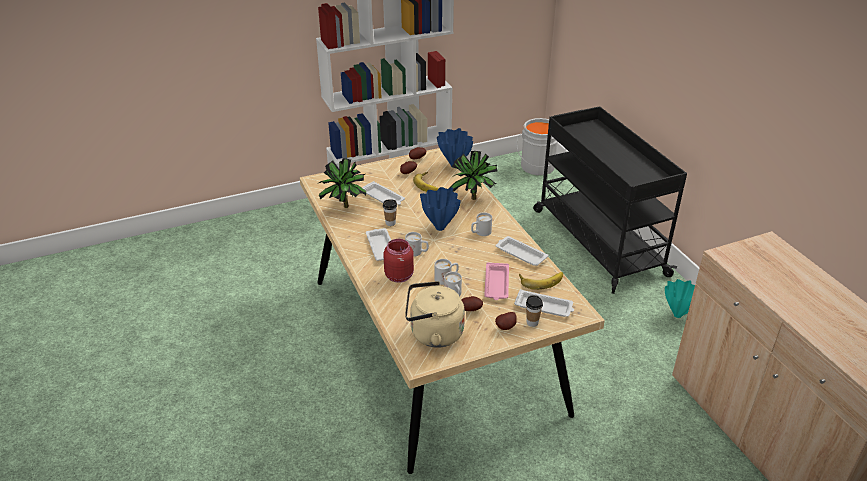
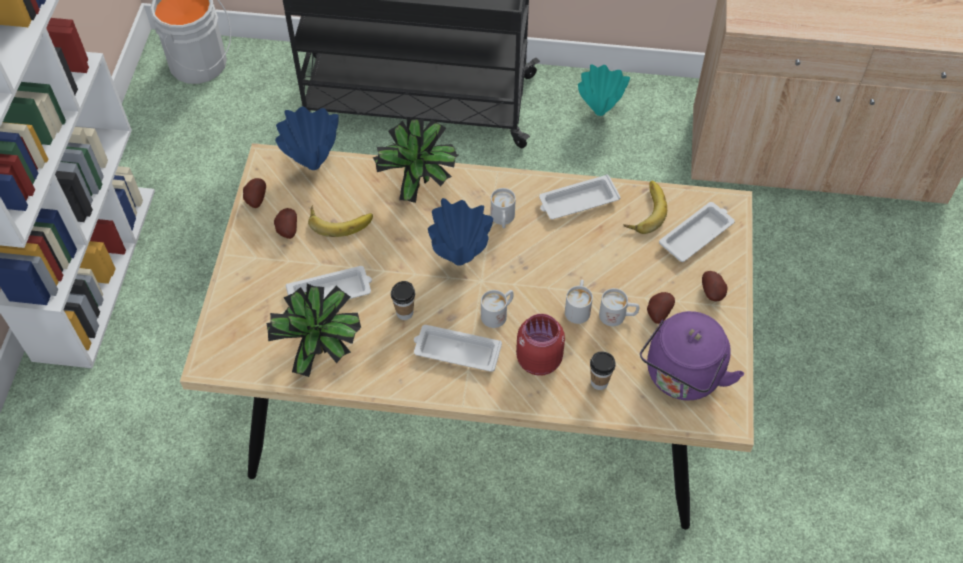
camera: 60 degrees left, 20 degrees up
beige kettle [405,281,465,348] -> purple kettle [640,311,744,400]
pink tray [484,263,509,300] -> none
cup [526,295,543,327] -> cup moved to [590,351,616,390]

